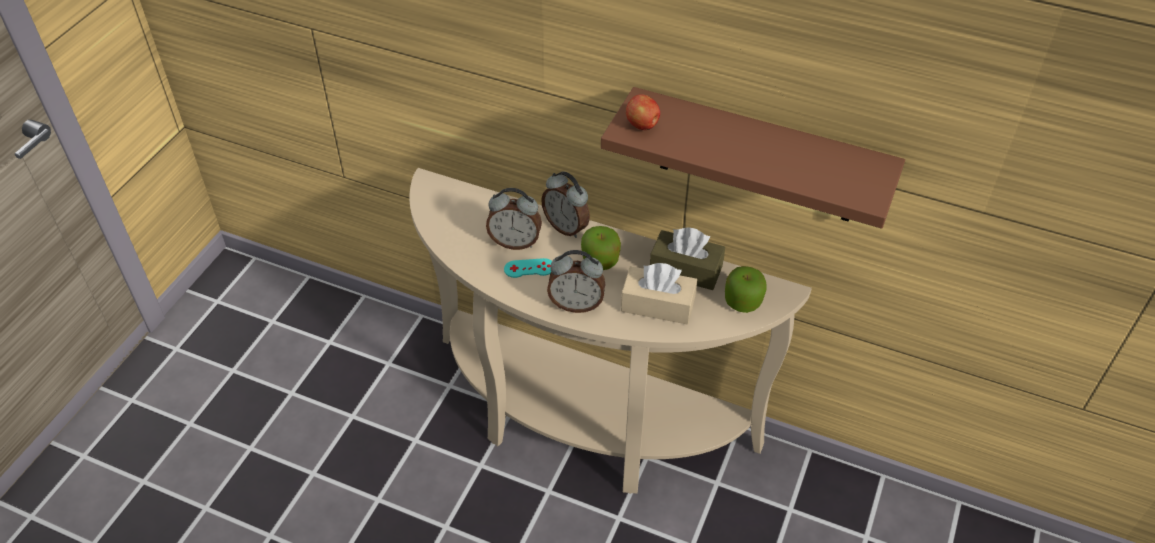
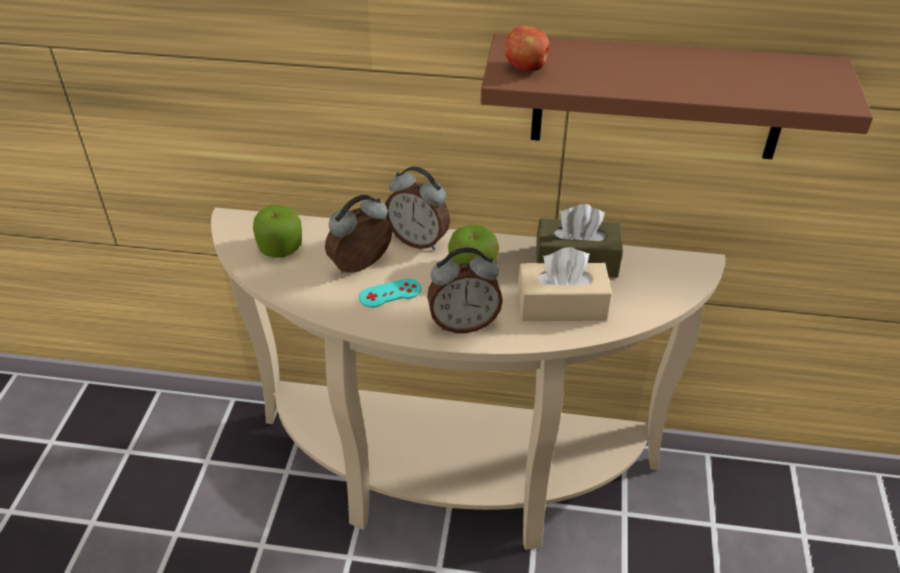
camera: 15 degrees left, 5 degrees down
alarm clock [486,188,542,250] -> alarm clock turned 150 degrees clockwise [325,195,392,273]
apple [725,266,767,313] -> apple moved to [253,205,302,258]

